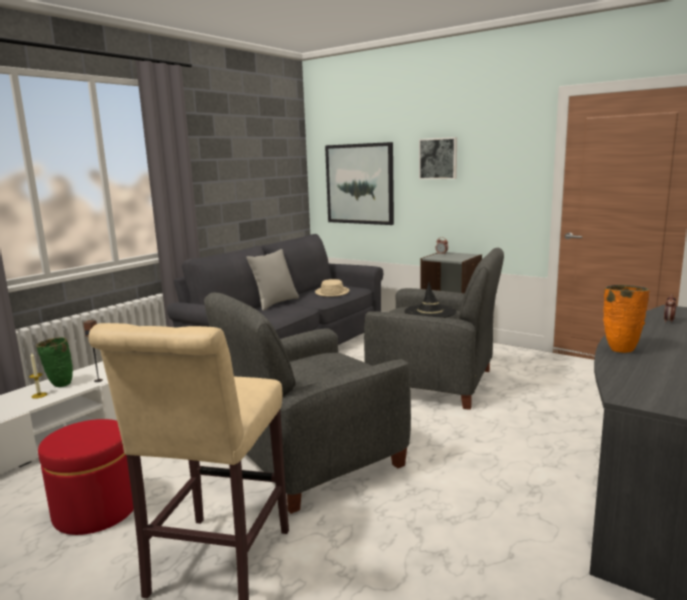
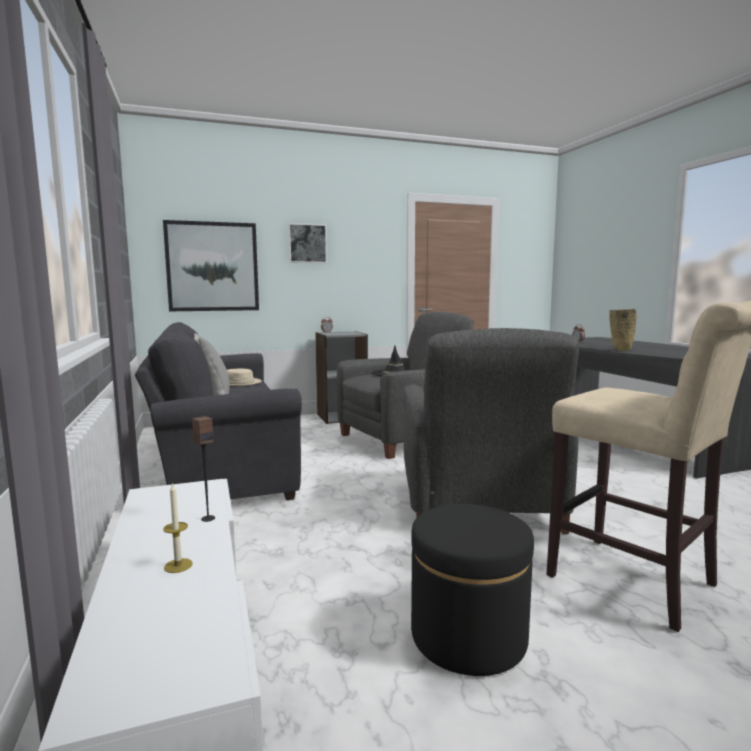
camera: 55 degrees left, 5 degrees down
green vase [36,337,73,387] -> none
red ottoman [38,419,134,535] -> black ottoman [411,504,534,676]
orange vase [603,285,650,353] -> beige vase [609,309,636,351]

